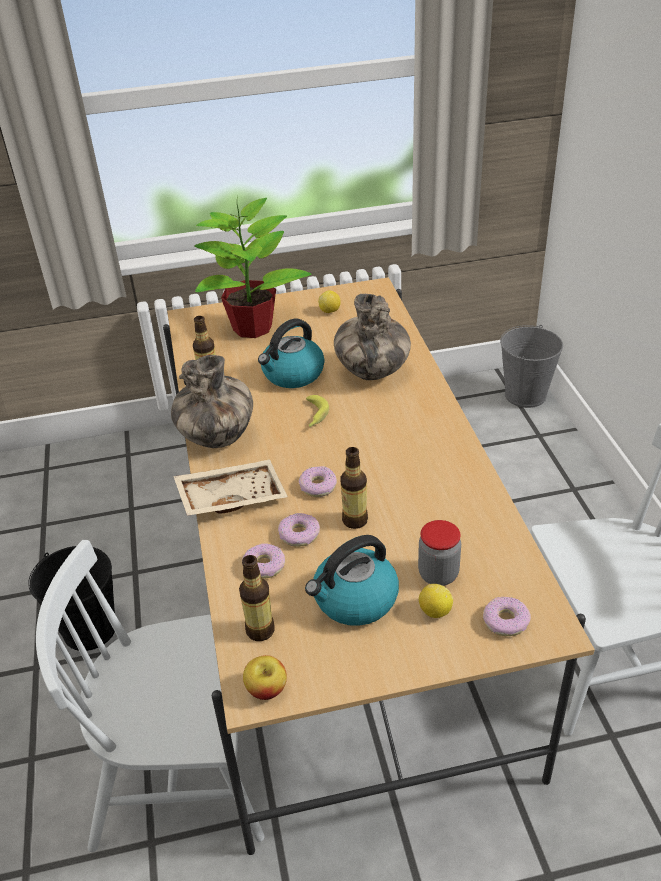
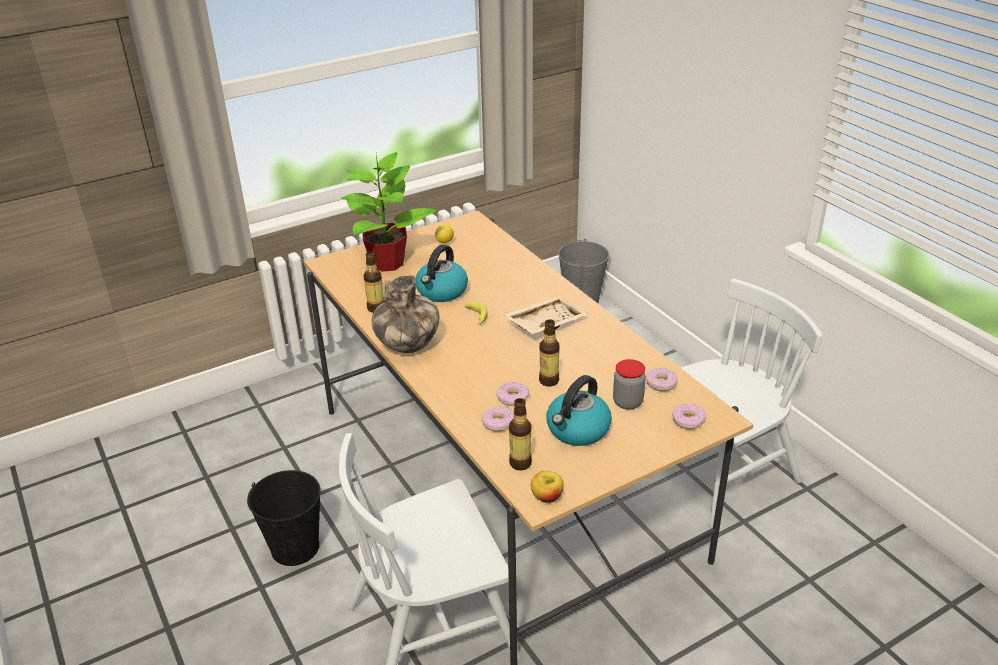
camera: 20 degrees left, 5 degrees down
beige tray [173,460,288,516] -> beige tray moved to [503,296,588,334]
donut [299,466,337,497] -> donut moved to [646,367,678,391]
vase [334,294,411,380] -> none
lemon [419,584,453,618] -> none

